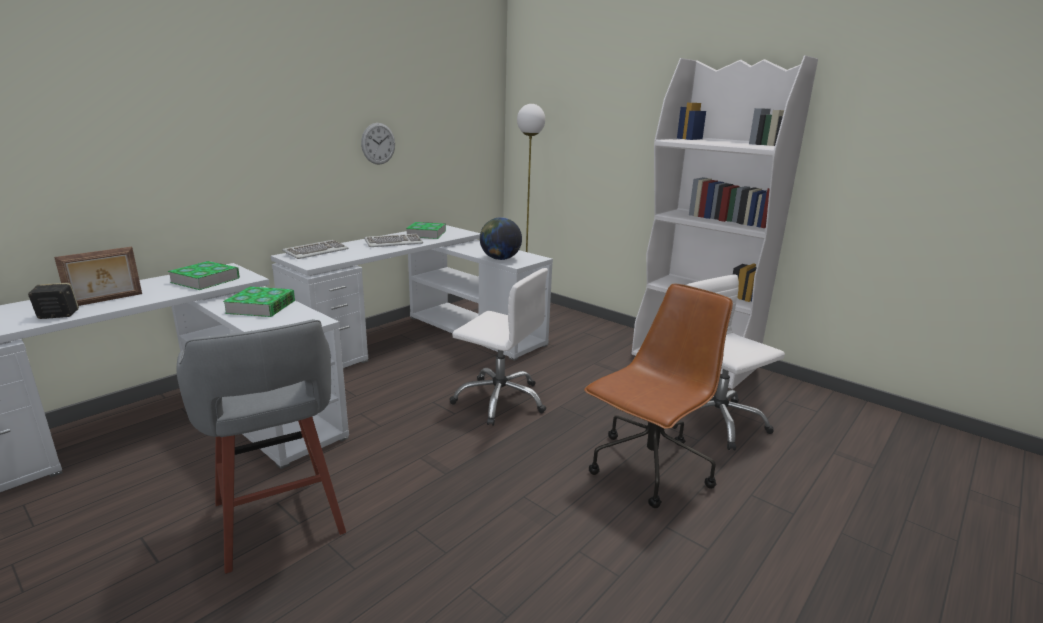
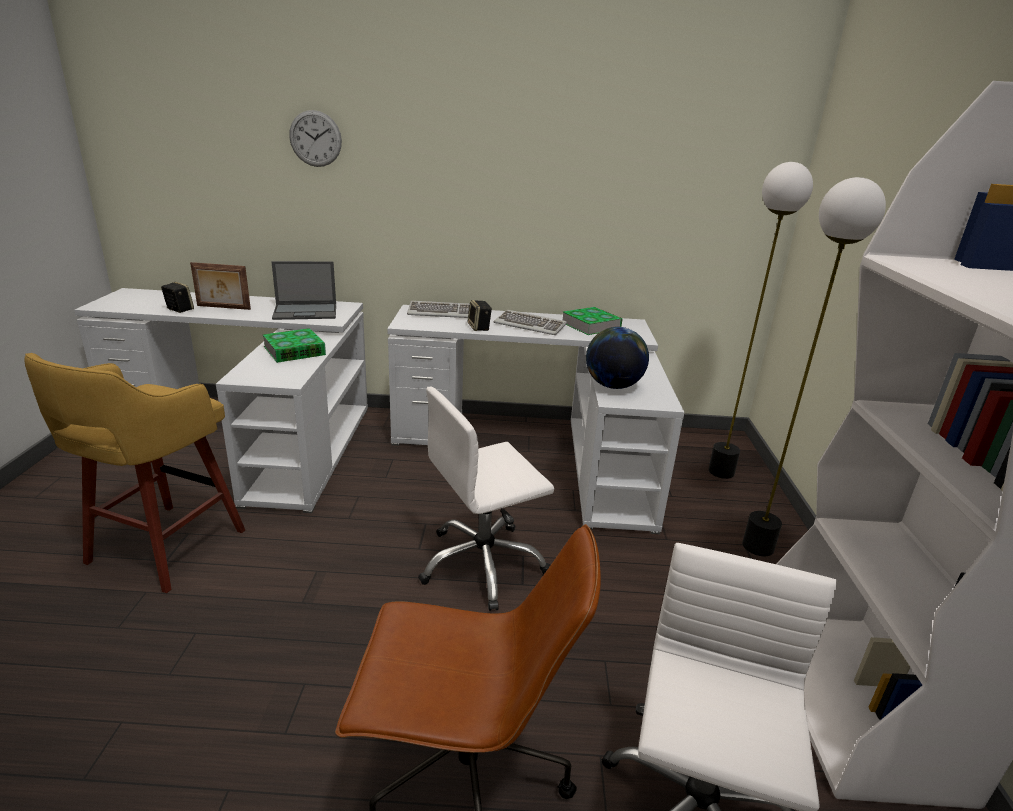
camera: 50 degrees right, 5 degrees up
book [168,261,240,290] -> laptop [271,261,336,320]
grey stool [177,319,346,574] -> yellow stool [24,353,245,593]
wall clock [361,123,395,165] -> wall clock moved to [289,110,342,167]
white office chair [450,268,548,426] -> white office chair turned 75 degrees clockwise [418,387,554,611]
none -> speaker [468,300,492,331]
none -> floor lamp [742,177,886,556]

